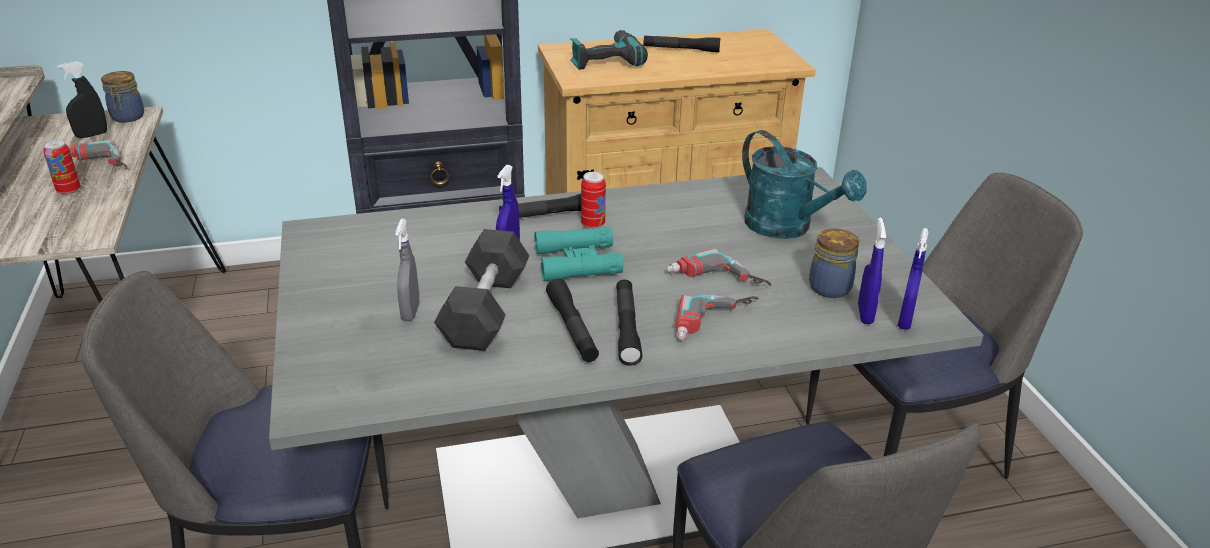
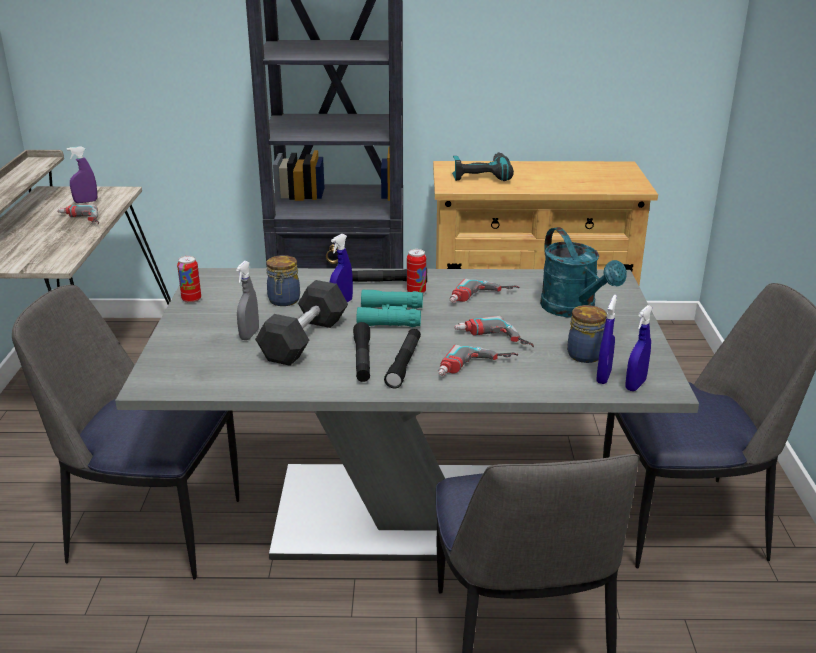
camera: 15 degrees right, 5 degrees down
can [43,140,80,195] -> can moved to [177,256,201,303]
black spray bottle [57,61,107,138] -> purple spray bottle [67,146,97,203]
jar [101,71,144,123] -> jar moved to [266,255,300,306]
black flashlight [644,35,720,52] -> none
none -> power drill [450,278,520,303]

